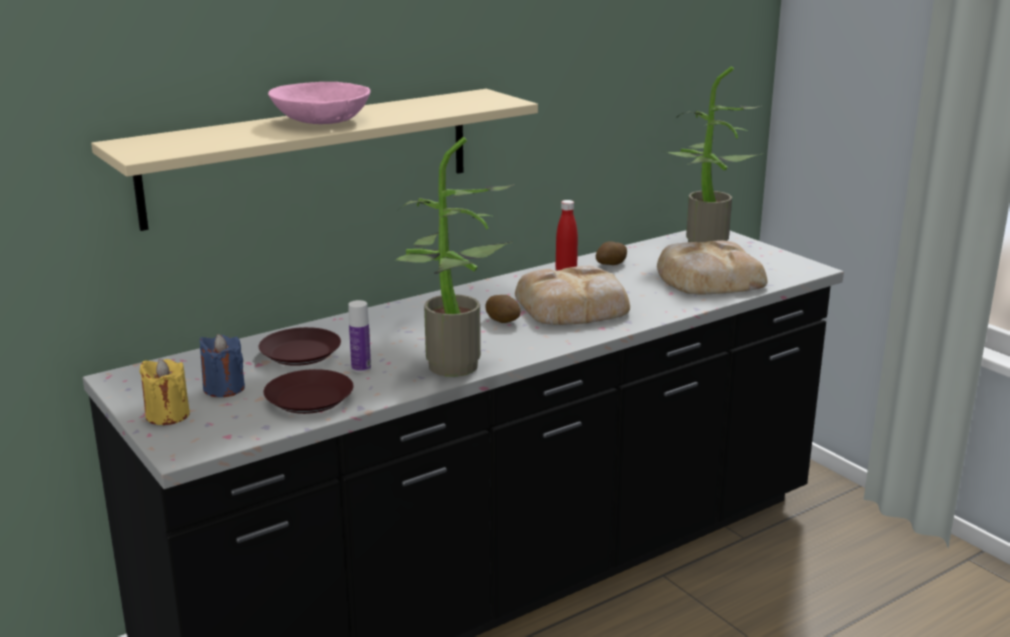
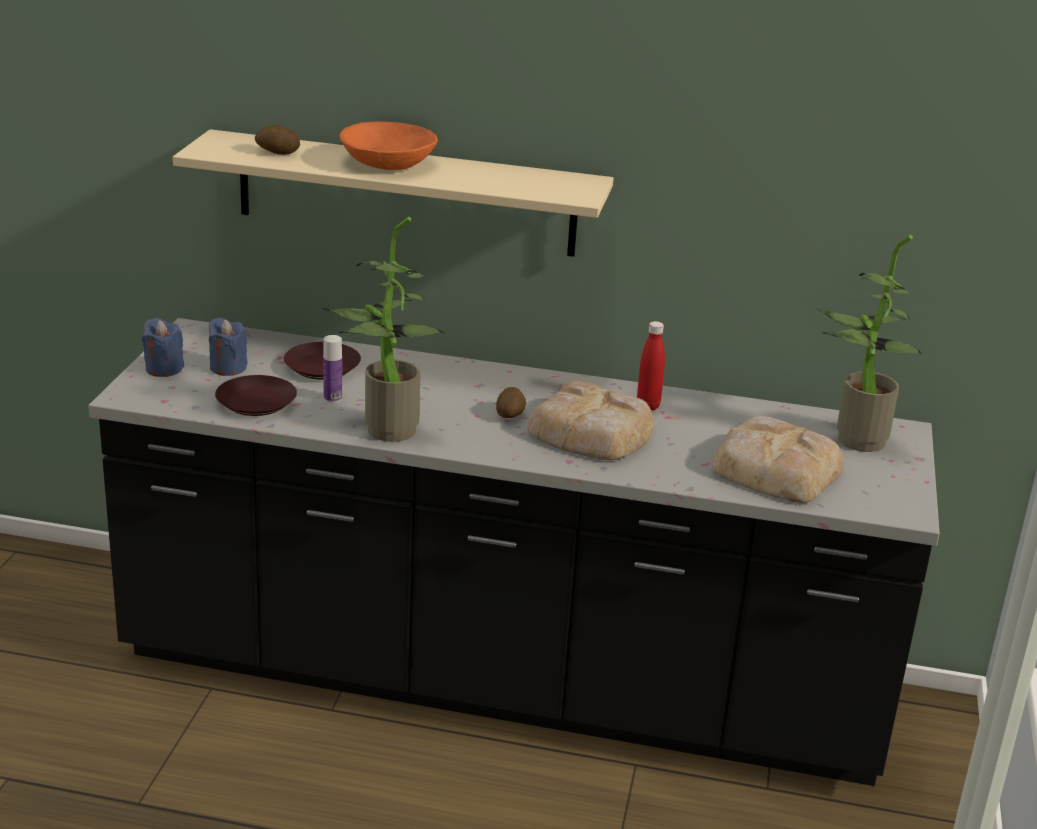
camera: 45 degrees right, 5 degrees up
yellow candle [139,359,190,425] -> blue candle [142,318,184,377]
pink bowl [268,82,370,124] -> orange bowl [340,121,438,170]
potato [596,241,627,265] -> potato moved to [255,124,300,155]

